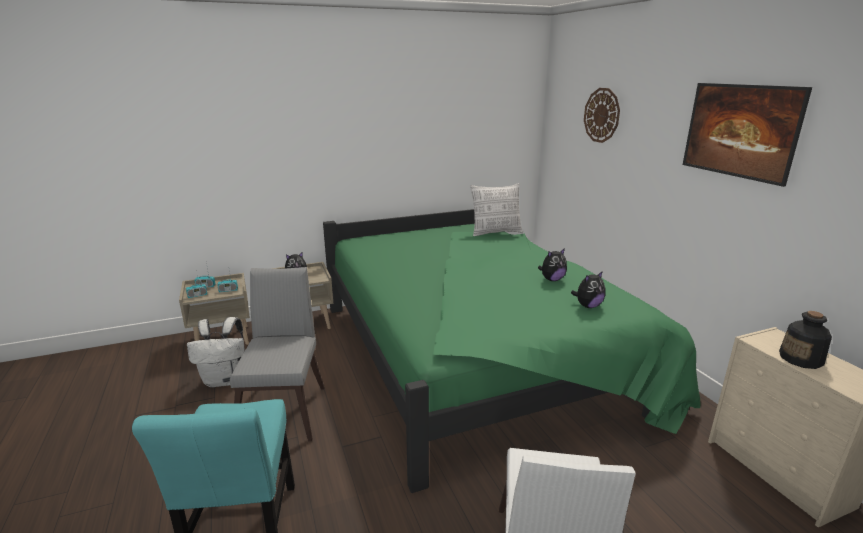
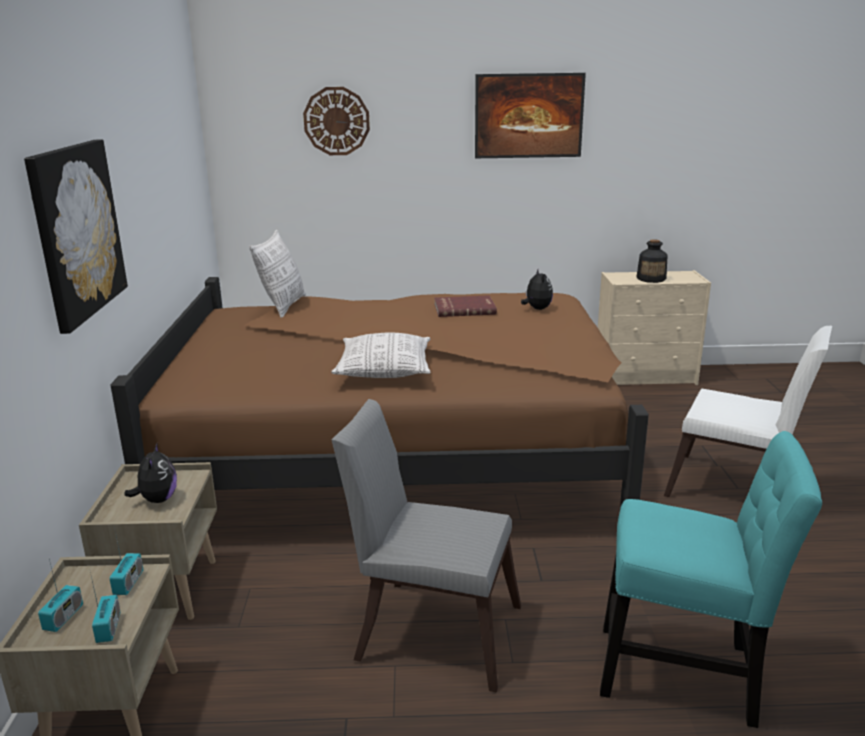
camera: 70 degrees left, 0 degrees up
white backpack [187,317,245,387] -> none
green bed [323,209,700,493] -> brown bed [110,277,649,508]
plush toy [538,248,567,281] -> red book [434,295,497,317]
none -> picture [24,139,128,334]
none -> pillow [331,333,431,378]

